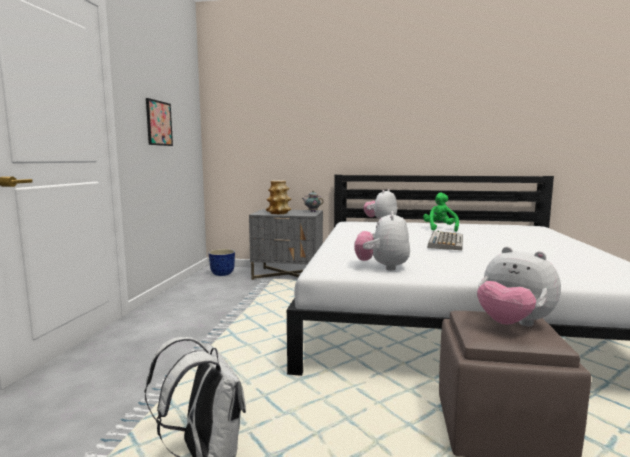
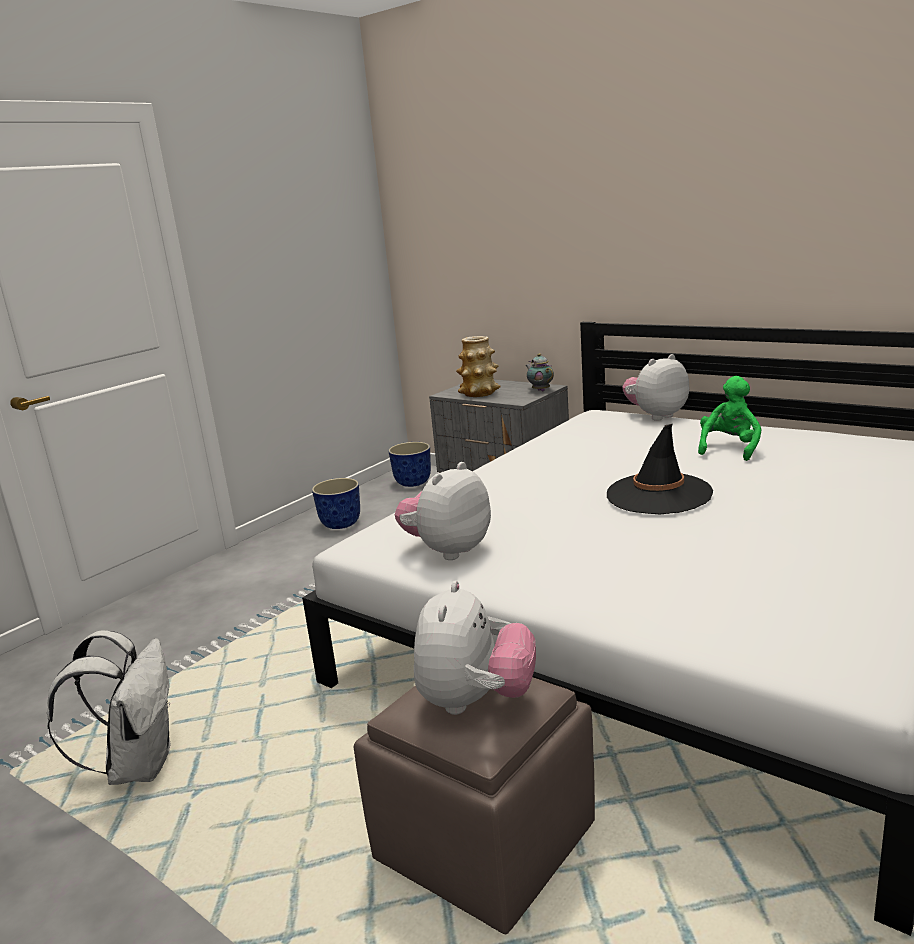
camera: 30 degrees right, 10 degrees up
picture [146,98,173,146] -> none
keyboard [427,231,463,250] -> black hat [607,424,713,514]
plush toy [477,246,561,326] -> plush toy turned 150 degrees counterclockwise [414,581,536,715]
none -> planter [312,478,360,529]

